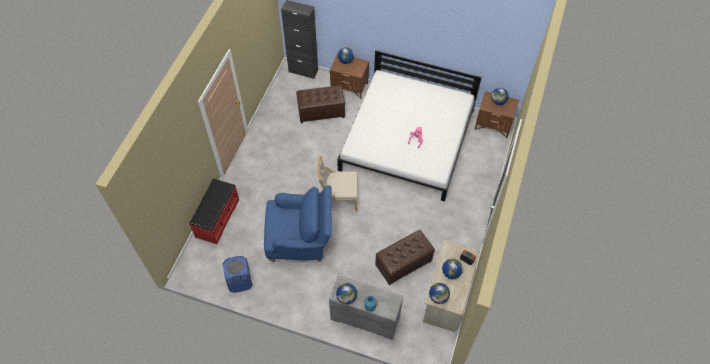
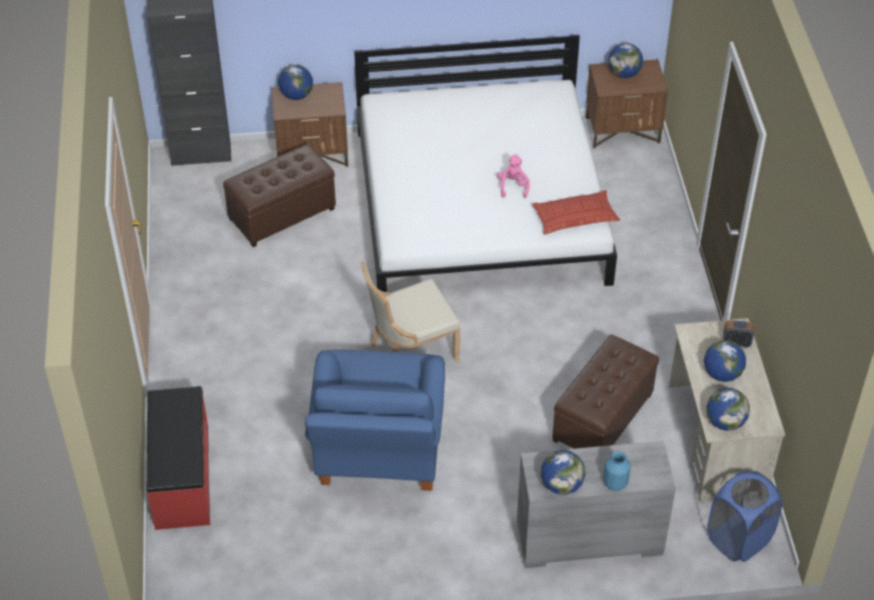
camera: 25 degrees left, 10 degrees down
blue laundry basket [223,256,252,293] -> blue laundry basket moved to [707,471,782,562]
blue armchair [264,185,332,262] -> blue armchair turned 120 degrees clockwise [305,350,445,491]
none -> pillow [532,190,620,235]

